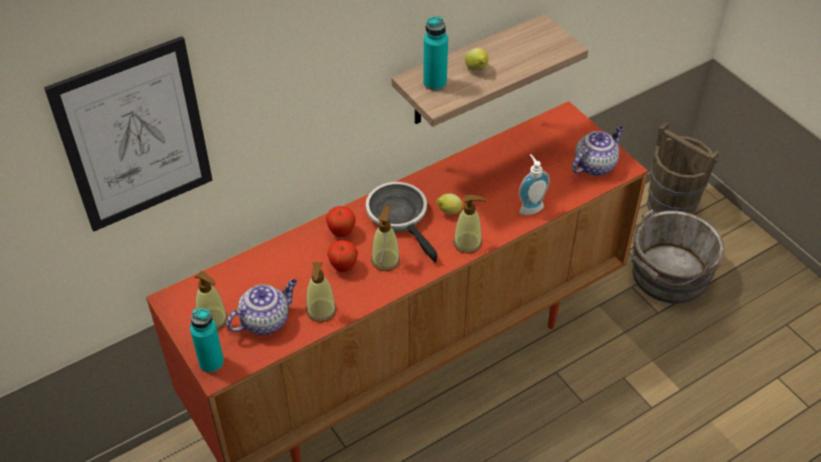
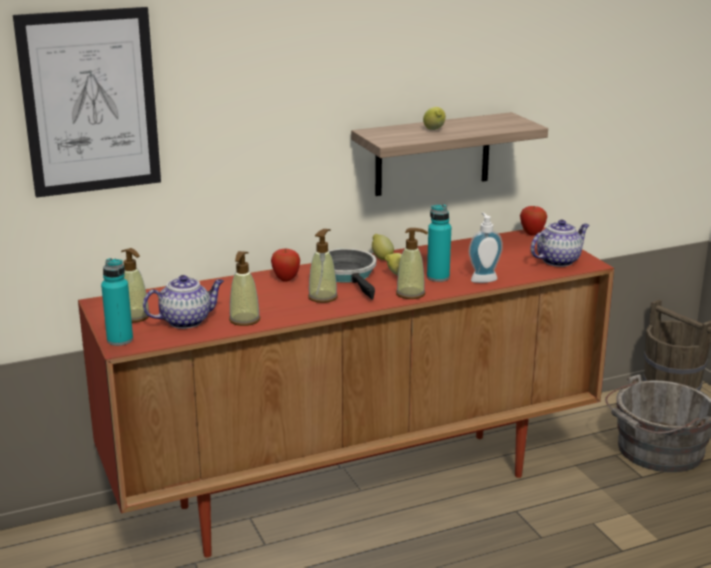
camera: 10 degrees right, 25 degrees down
apple [327,240,358,272] -> apple moved to [520,206,547,236]
turquoise bottle [423,16,448,91] -> turquoise bottle moved to [427,204,451,282]
none -> lemon [372,234,394,260]

